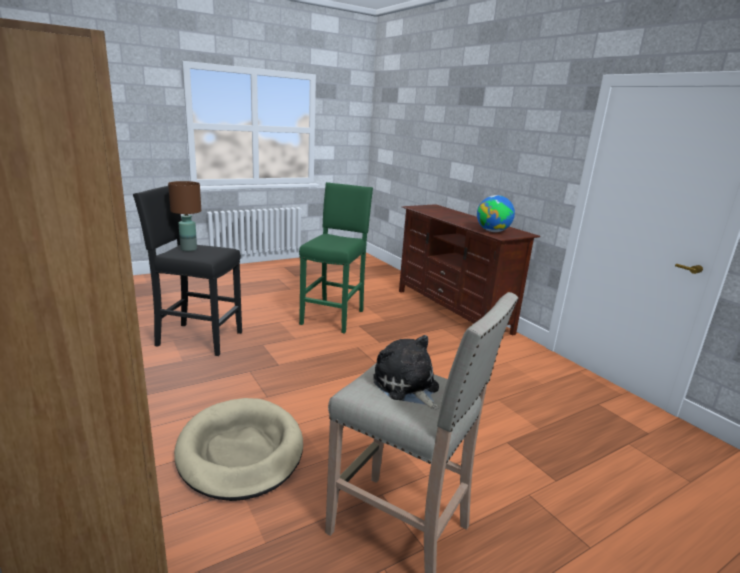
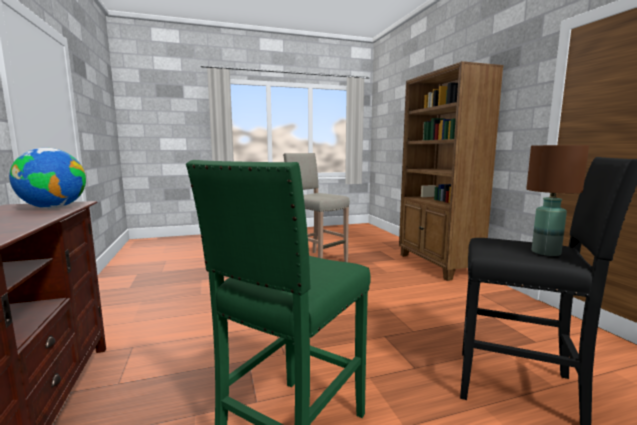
camera: 165 degrees left, 10 degrees down
beige dog bed [174,398,303,501] -> none
plush toy [373,335,439,409] -> none

